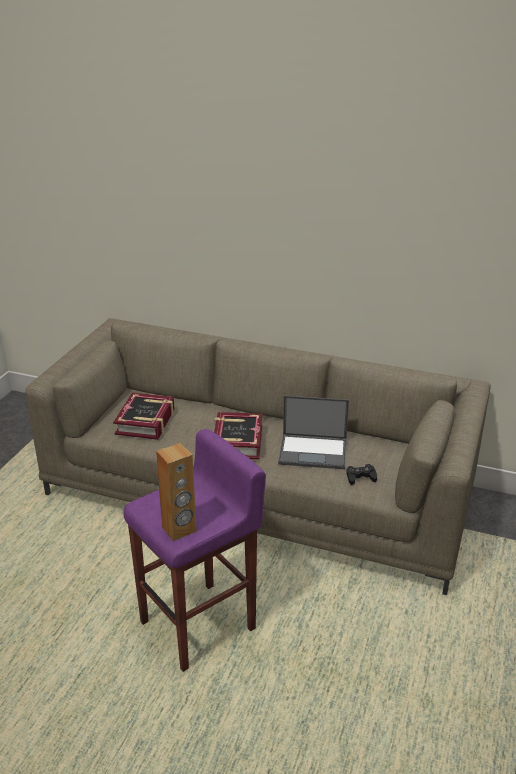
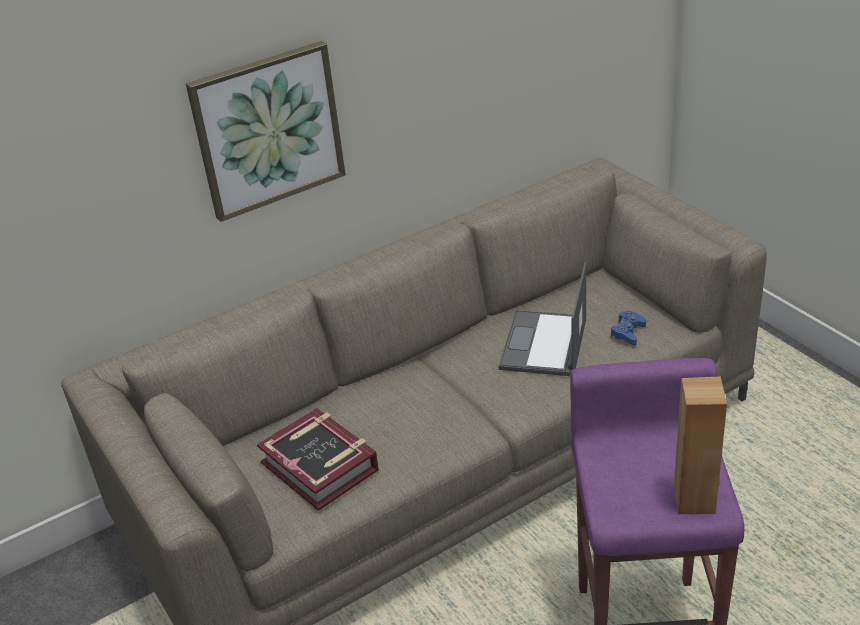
camera: 50 degrees left, 5 degrees up
book [214,412,262,459] -> none
laptop [278,396,349,469] -> laptop turned 150 degrees clockwise [499,262,586,376]
black game controller [346,464,377,485] -> blue game controller [611,311,646,345]
none -> picture [186,41,346,222]

